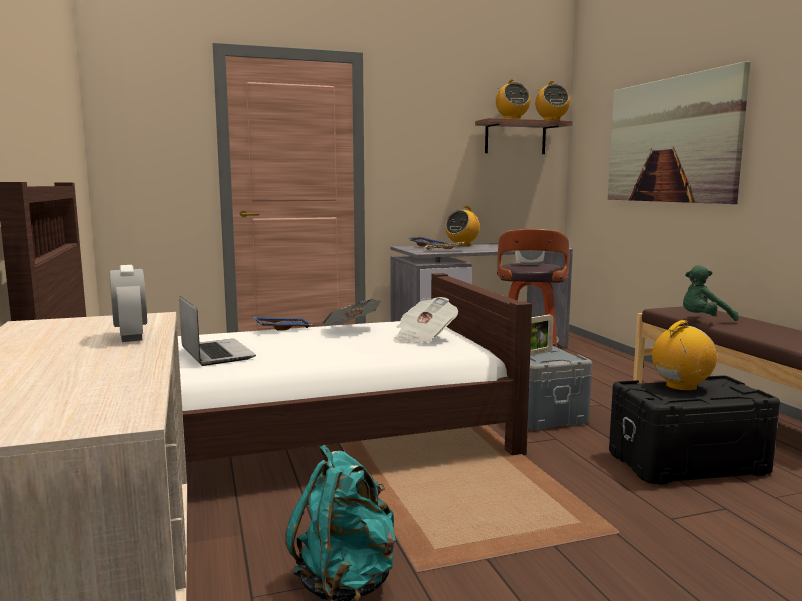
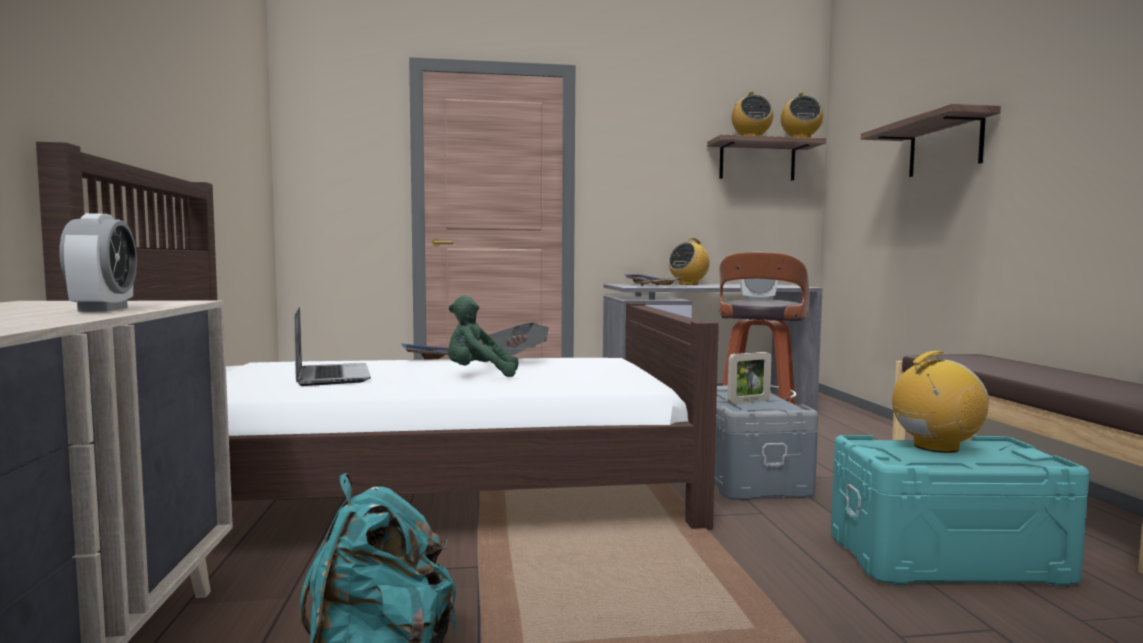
camera: 10 degrees right, 5 degrees down
newspaper [394,297,458,344] -> none
picture [608,61,750,204] -> shelf [861,104,1001,177]
black storage box [609,375,780,485] -> turquoise storage box [831,435,1090,586]
green plush toy [683,265,739,321] -> green plush toy moved to [448,296,518,377]

